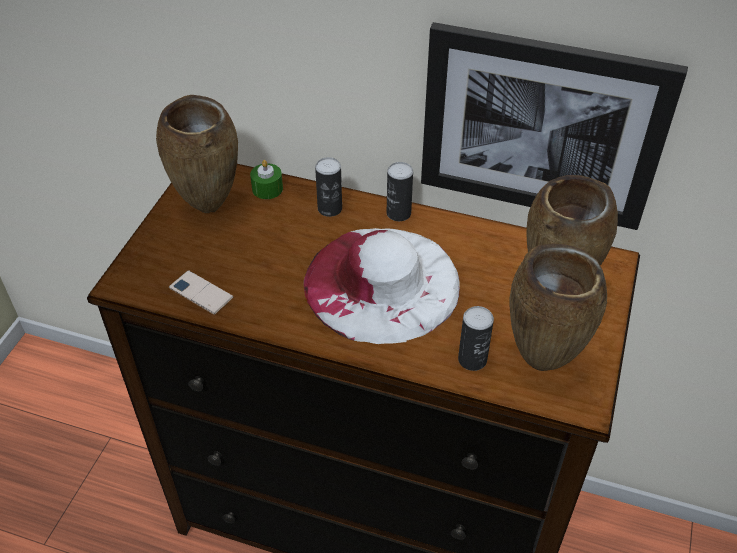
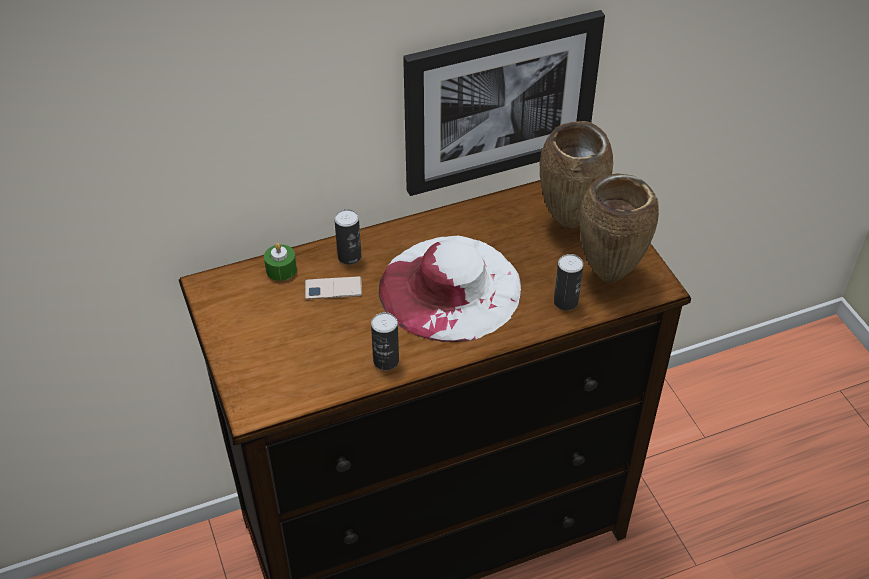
camera: 40 degrees left, 0 degrees up
brown vase [156,95,238,213] -> none
phone [169,270,234,315] -> phone moved to [305,276,362,300]
can [387,162,413,221] -> can moved to [371,312,399,370]

